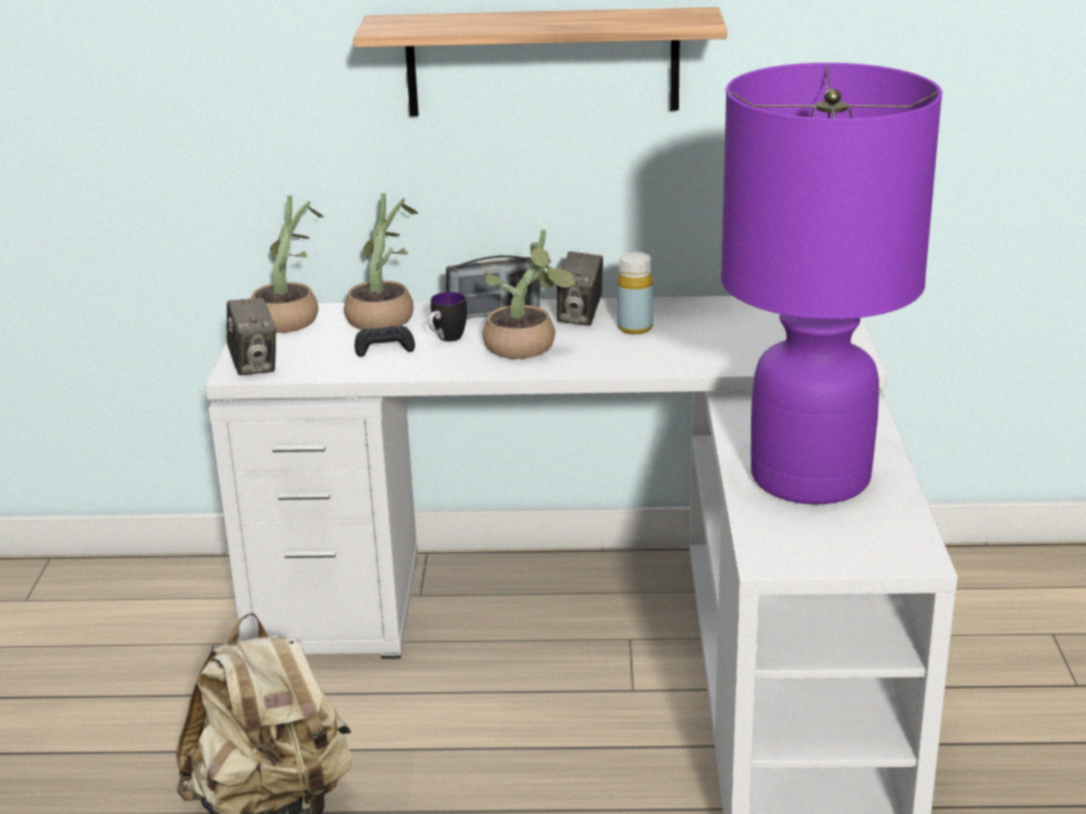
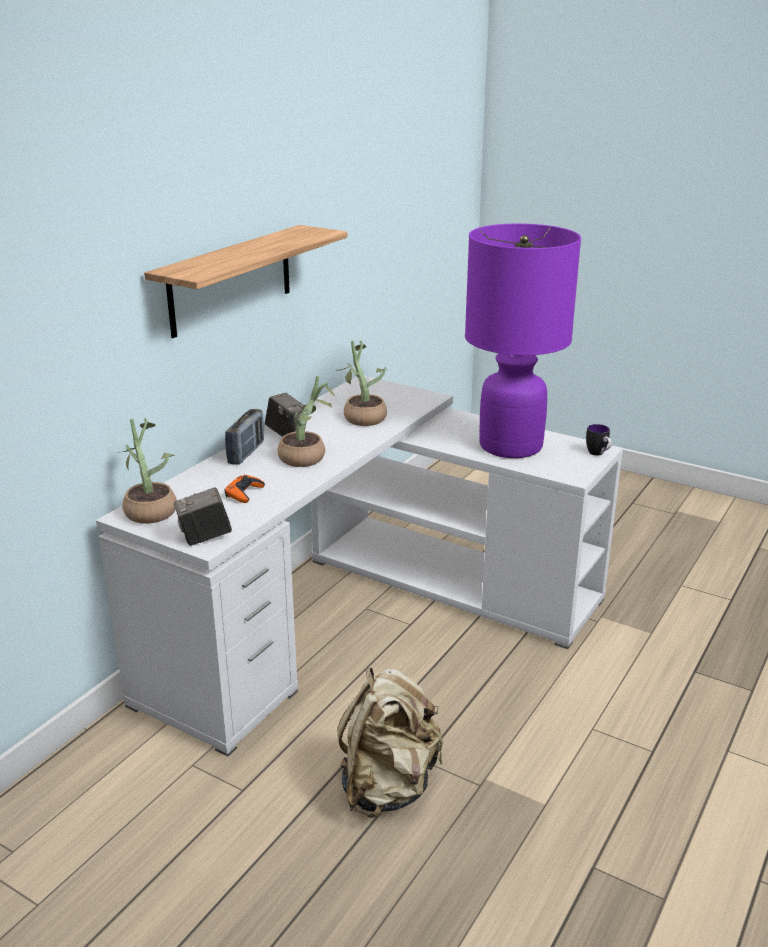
camera: 60 degrees left, 0 degrees up
camera [227,298,276,375] -> camera turned 150 degrees clockwise [174,487,232,546]
potted plant [344,193,418,330] -> potted plant moved to [340,341,387,426]
black game controller [355,326,415,357] -> orange game controller [224,475,265,503]
mug [428,292,467,342] -> mug moved to [586,424,612,456]
yellow bottle [617,252,653,334] -> none

